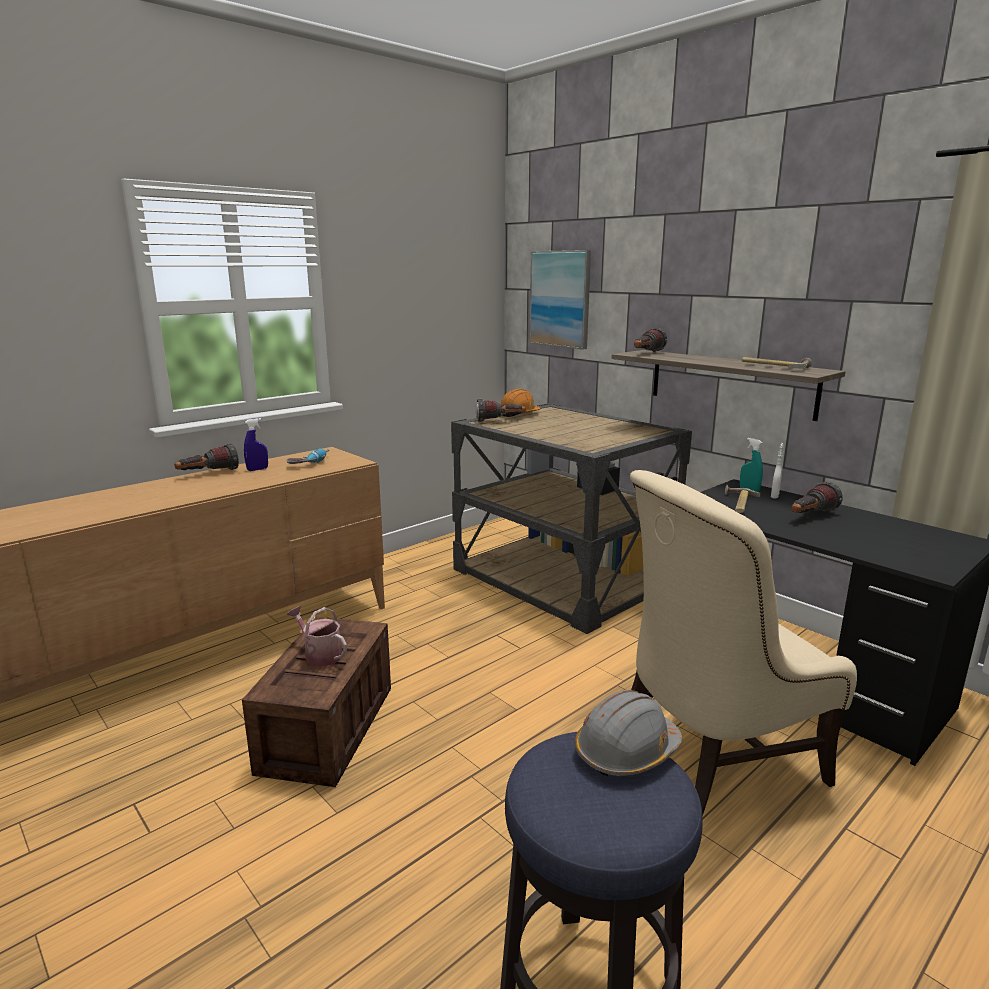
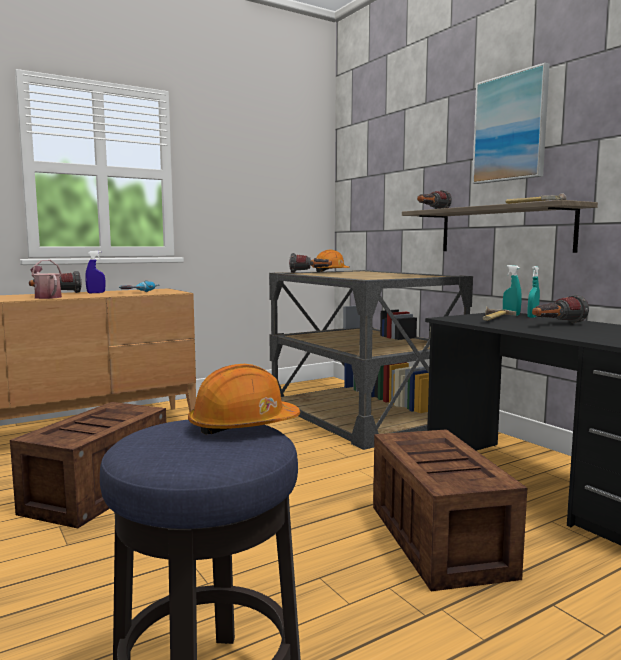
camera: 10 degrees right, 10 degrees down
watering can [287,606,347,667] -> watering can moved to [31,260,62,299]
picture [529,250,591,350] -> picture moved to [472,63,550,184]
grey hard hat [575,690,682,777] -> orange hard hat [188,364,300,435]
beige chair [630,470,857,816] -> crate [373,429,527,591]
white spray bottle [771,443,784,499] -> turquoise spray bottle [527,266,540,318]

